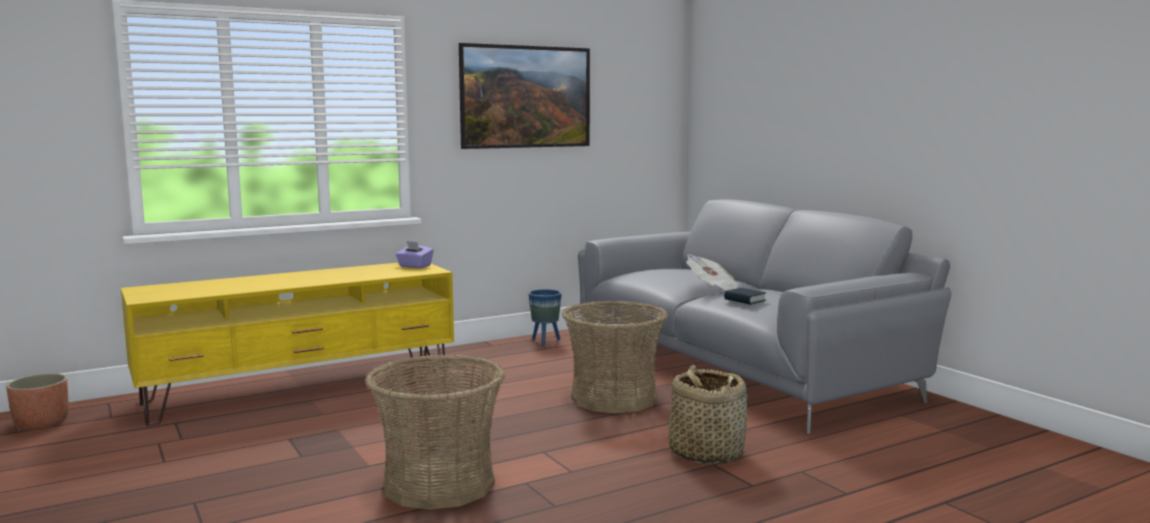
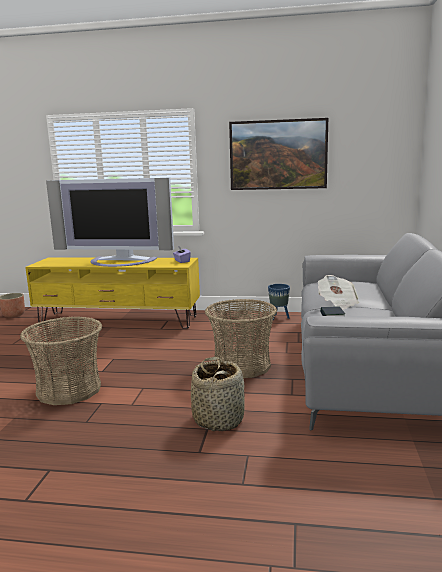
camera: 40 degrees right, 5 degrees up
none -> television [46,177,174,267]

